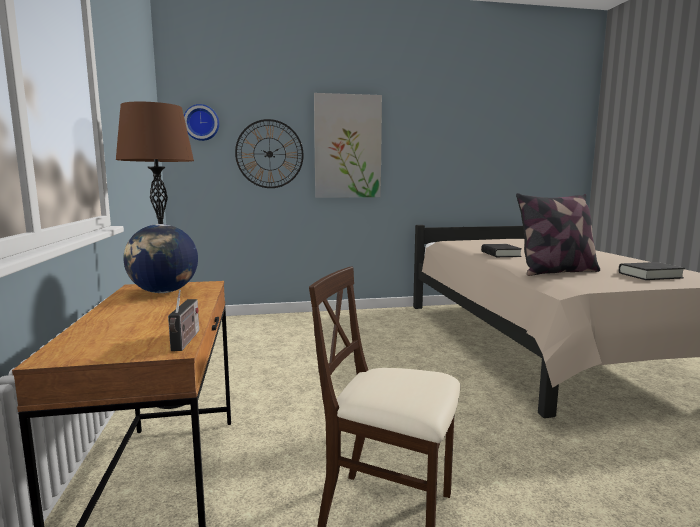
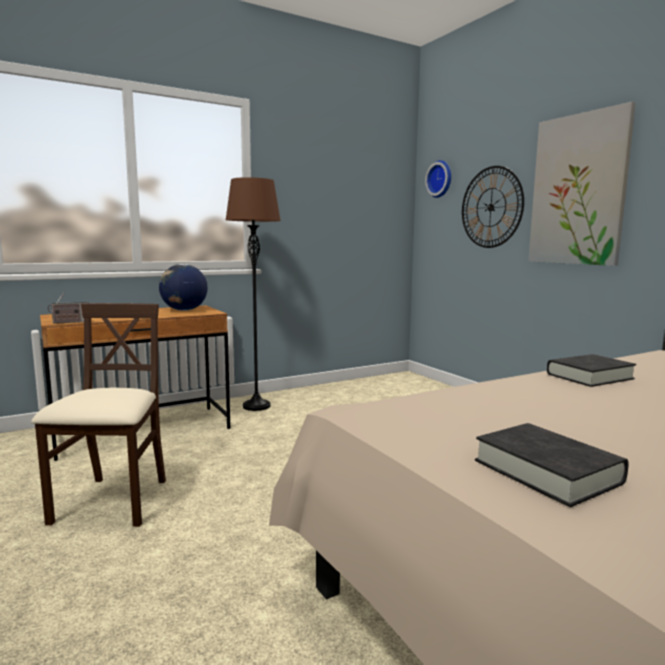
camera: 70 degrees right, 0 degrees up
pillow [516,193,600,276] -> none

